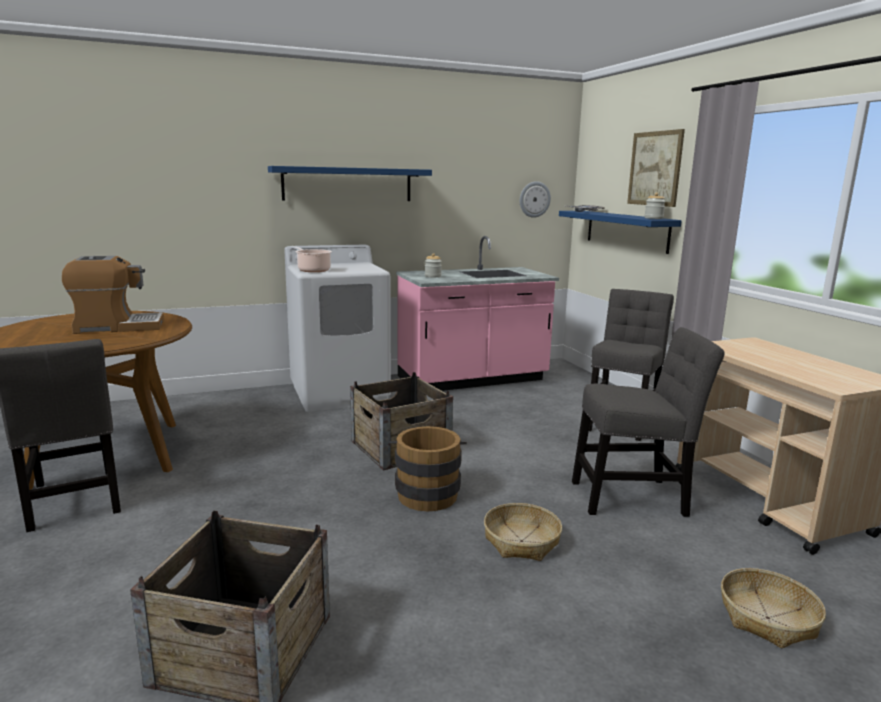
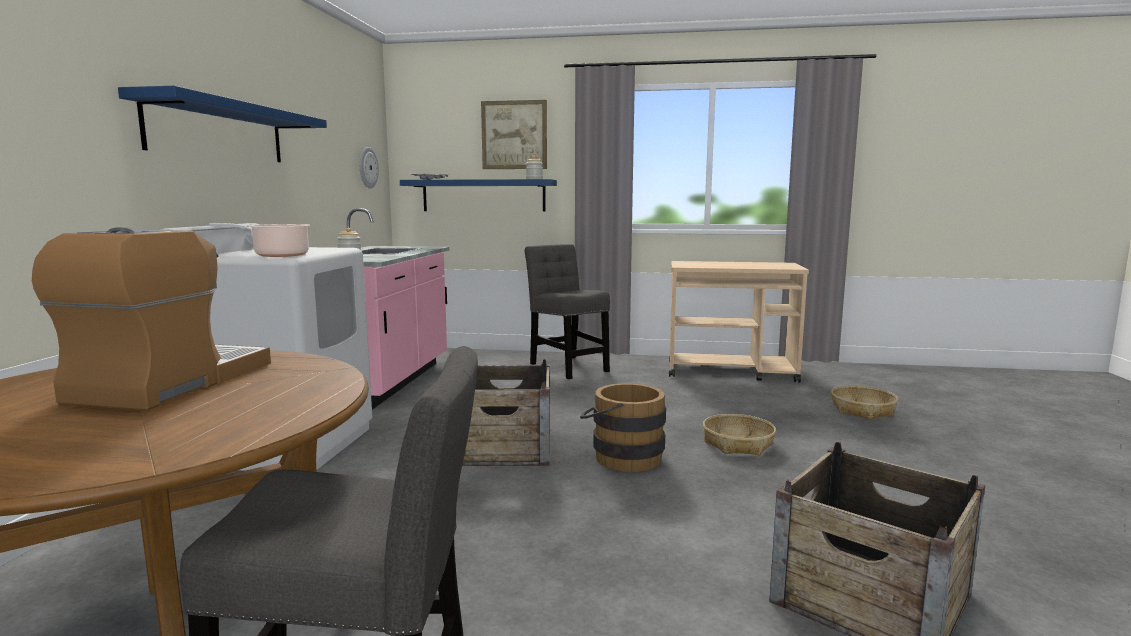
camera: 60 degrees left, 5 degrees down
grey chair [572,327,725,517] -> none

